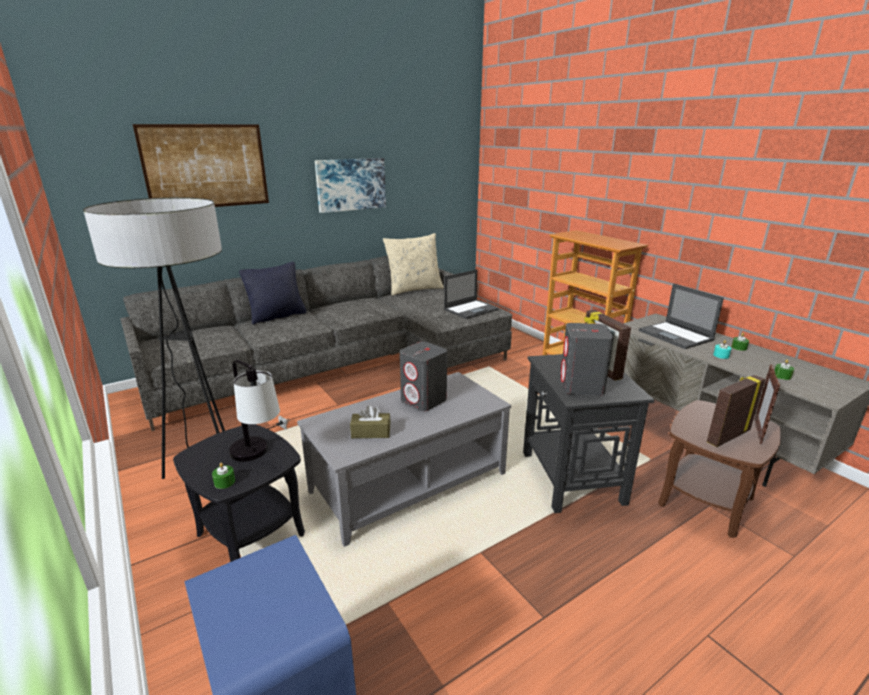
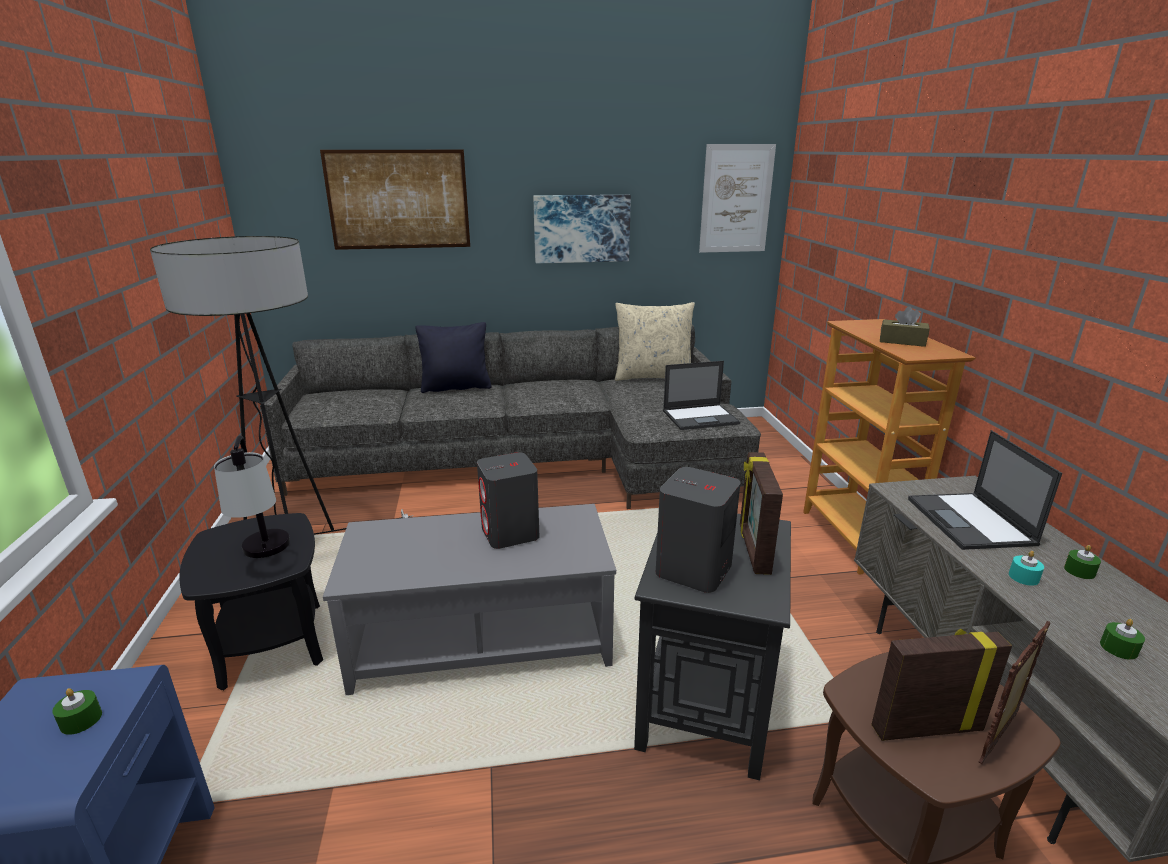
camera: 25 degrees right, 0 degrees up
green candle [212,463,235,489] -> green candle moved to [52,688,102,735]
brown tissue box [350,405,391,438] -> brown tissue box moved to [880,306,930,347]
none -> picture [699,144,776,253]

